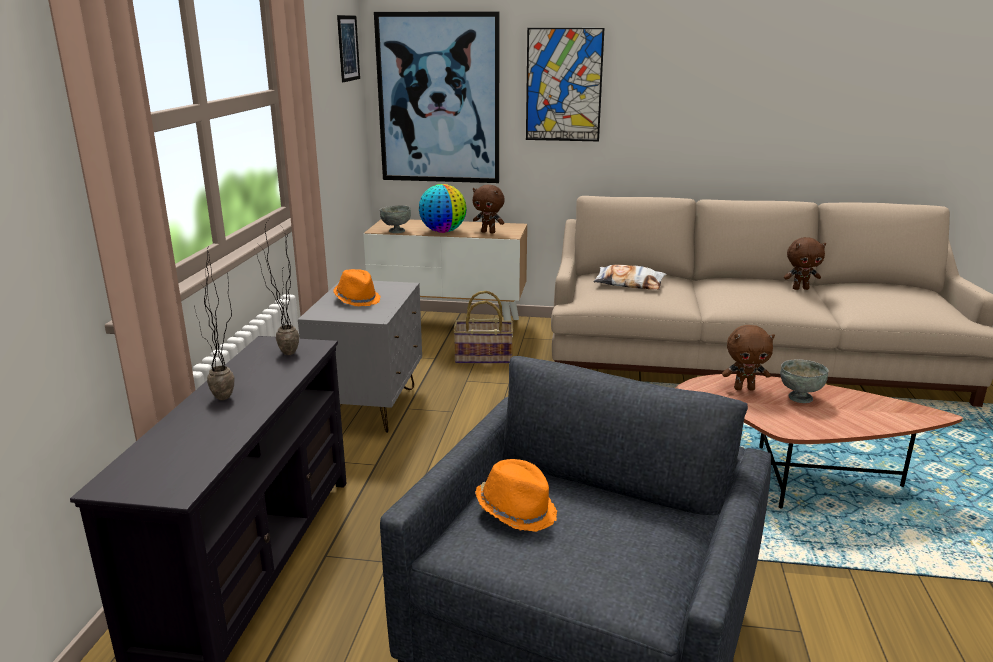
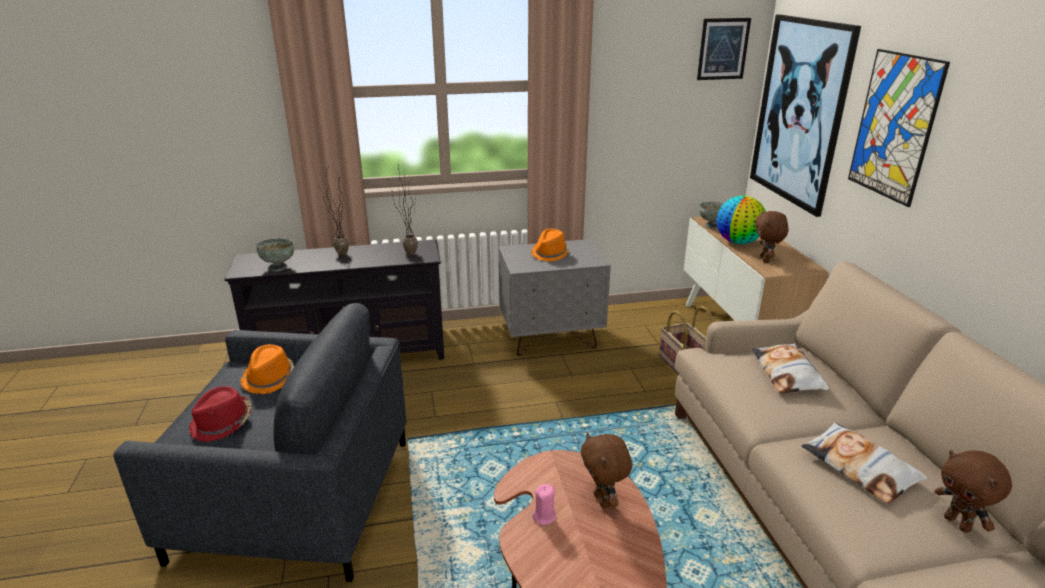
camera: 70 degrees right, 5 degrees up
grey bowl [780,359,829,403] -> grey bowl moved to [256,238,294,272]
none -> red hat [189,386,251,442]
none -> pink candle [532,484,556,525]
none -> pillow [801,422,928,504]

